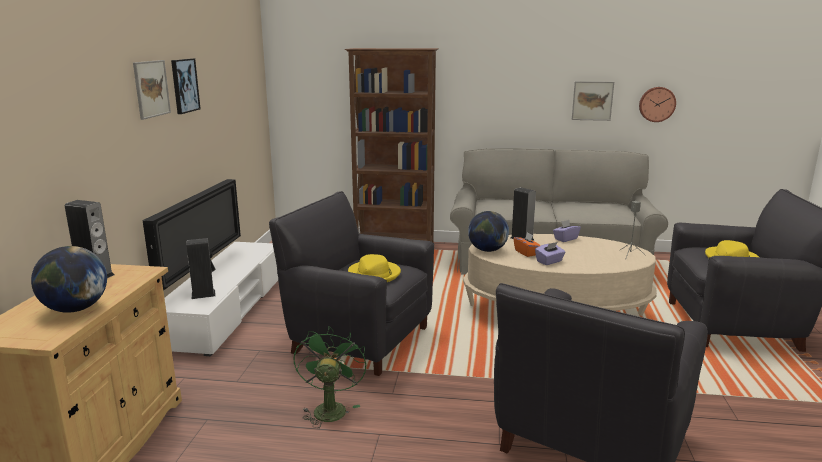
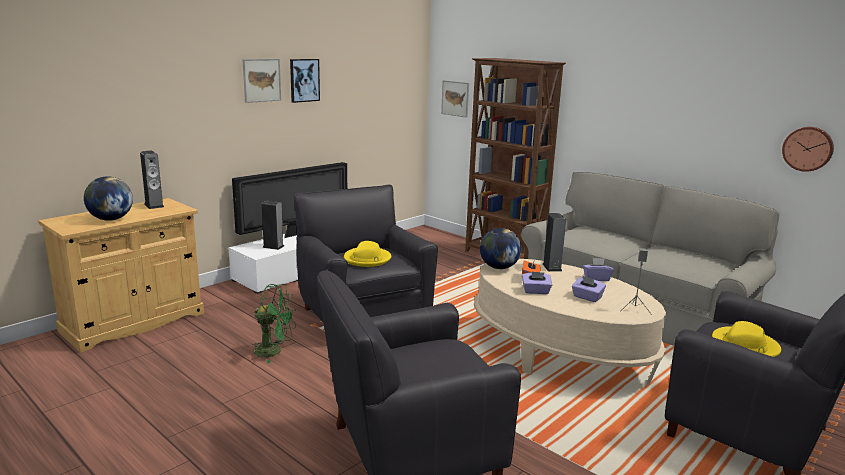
camera: 35 degrees right, 0 degrees up
green fan [293,327,366,428] -> green fan turned 60 degrees clockwise [250,284,296,363]
picture [572,81,614,121] -> picture moved to [441,80,469,118]
none -> purple tissue box [572,276,606,302]

